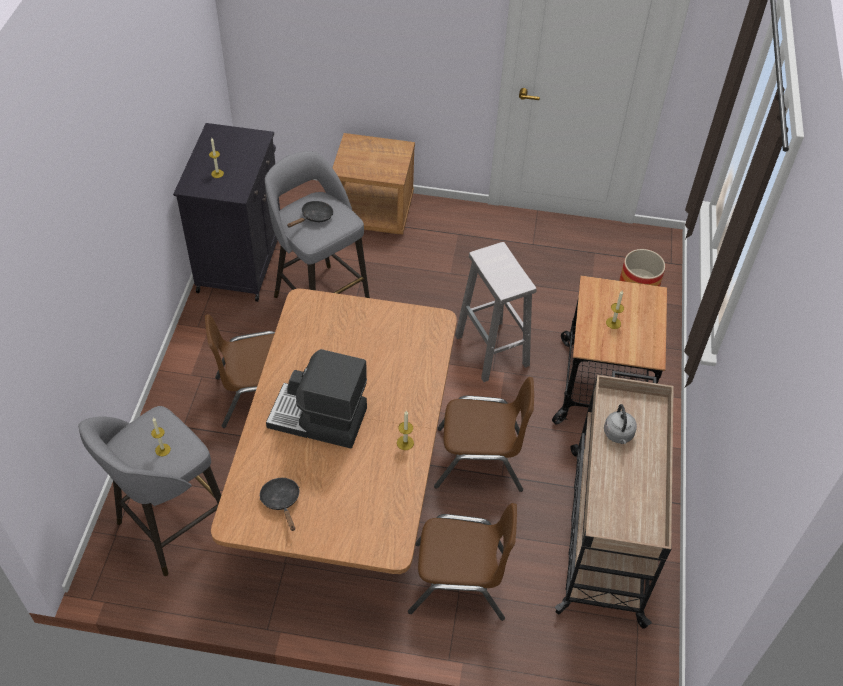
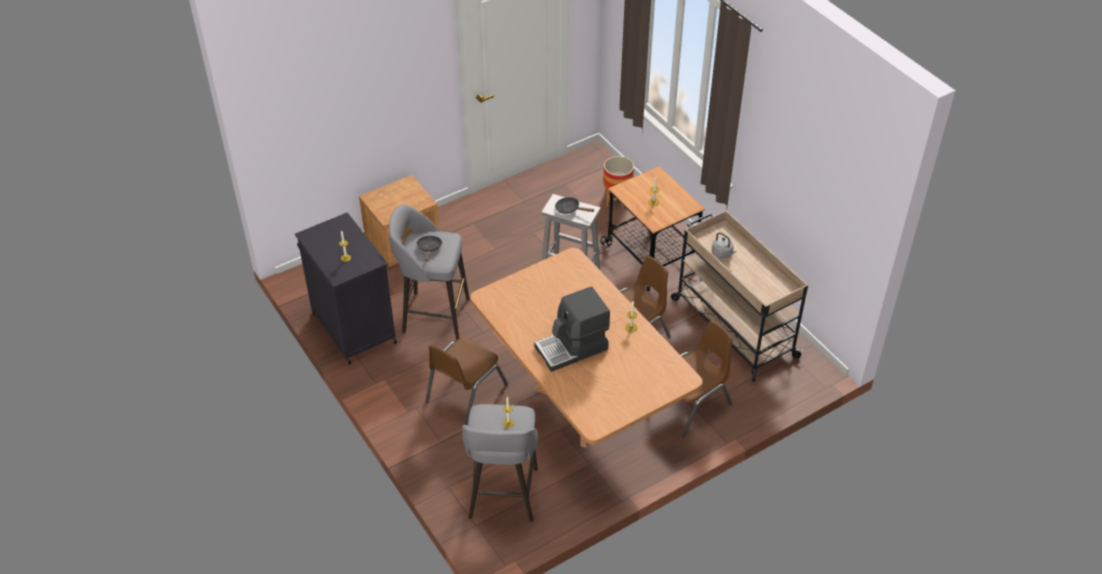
camera: 40 degrees left, 5 degrees down
black frying pan [260,478,299,531] -> black frying pan moved to [555,197,594,214]

